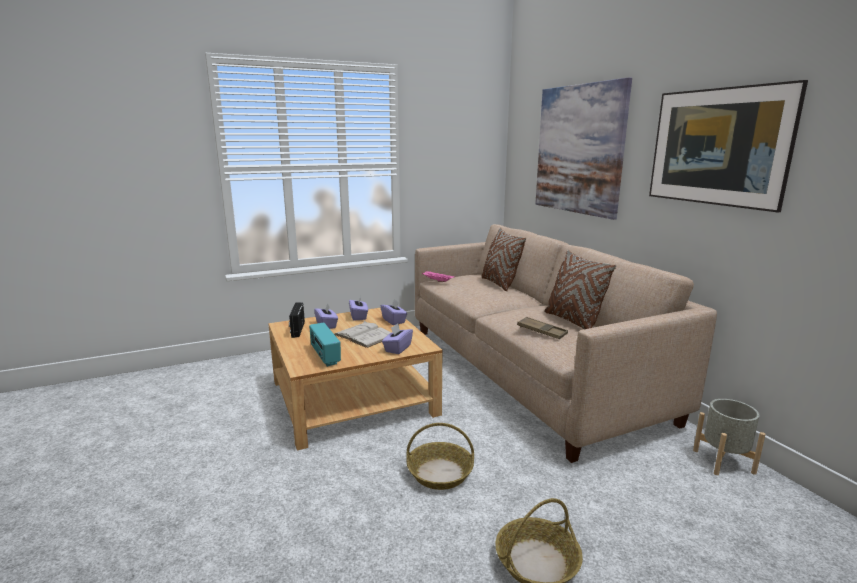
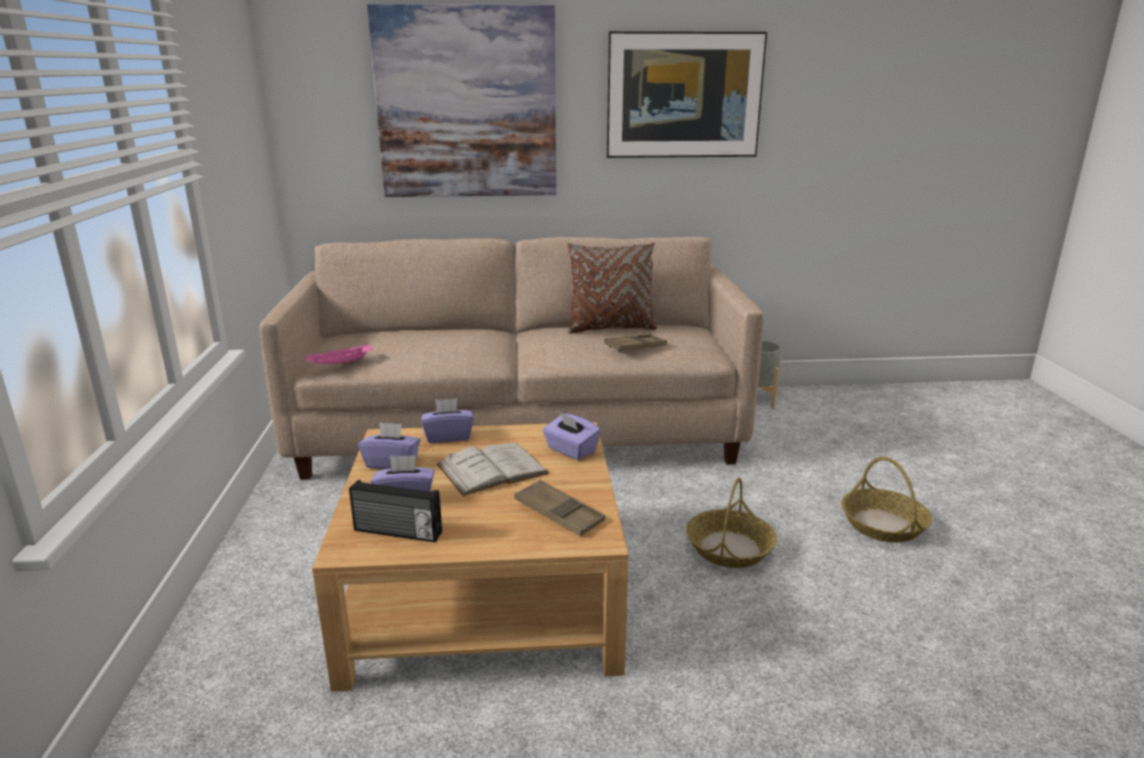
camera: 70 degrees left, 5 degrees up
radio [309,323,341,367] -> brown tray [514,479,605,536]
brown pillow [482,228,526,291] -> none

